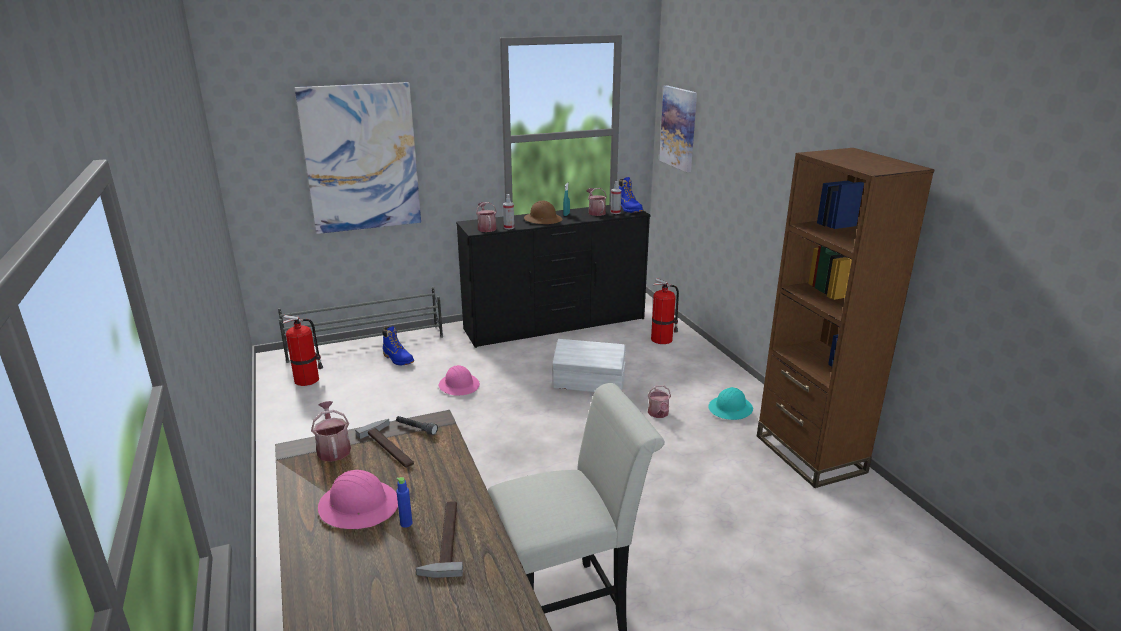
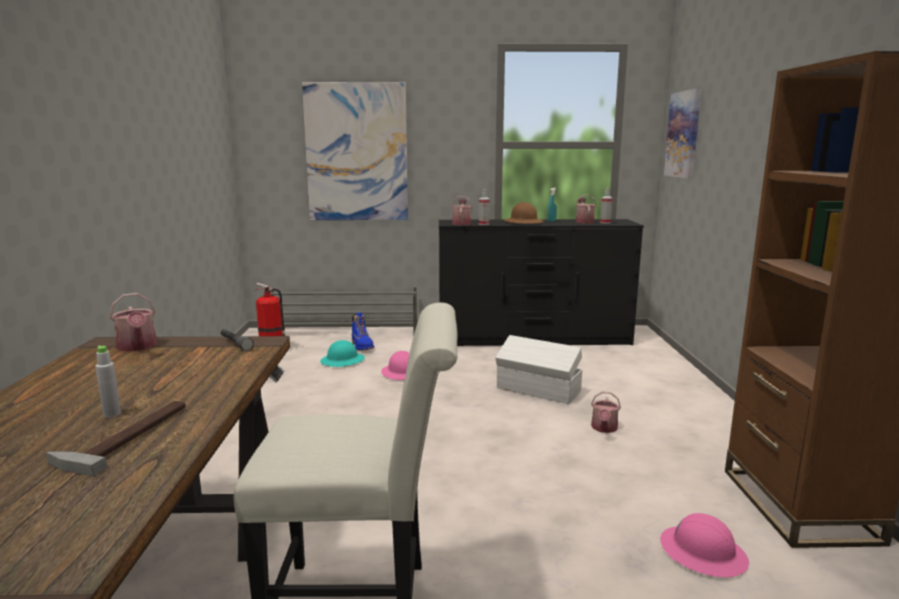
camera: 20 degrees right, 10 degrees down
watering can [311,401,351,462] -> watering can turned 150 degrees clockwise [110,293,157,352]
pink hard hat [318,470,398,529] -> pink hard hat moved to [660,513,749,578]
hammer [355,419,414,468] -> none
blue bottle [396,477,412,528] -> grey bottle [95,346,121,418]
blue boot [619,177,643,213] -> none
fire extinguisher [651,278,679,344] -> none
turquoise hard hat [708,387,753,420] -> turquoise hard hat moved to [320,340,365,367]

